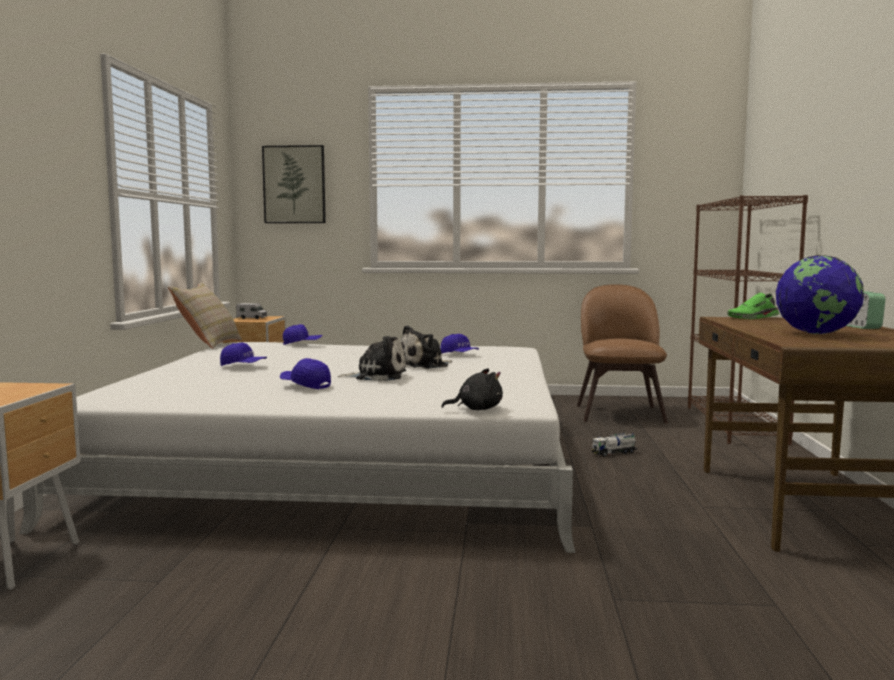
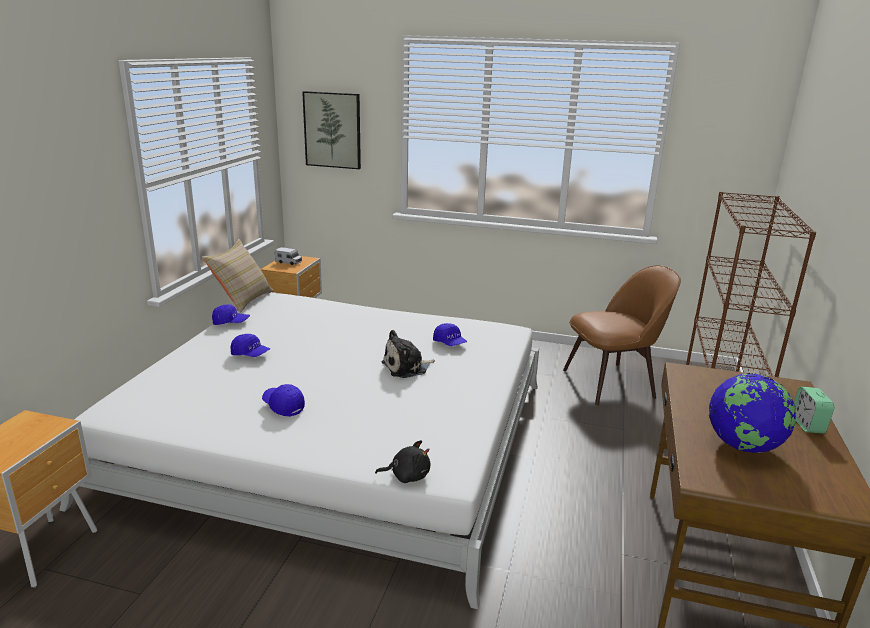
camera: 10 degrees right, 15 degrees up
blue cap [283,324,322,345] -> blue cap moved to [212,304,250,325]
plush toy [337,336,406,381] -> none
brown chair [577,284,668,423] -> brown chair turned 60 degrees clockwise [563,265,681,405]
toy truck [592,432,637,457] -> none
green shoe [728,293,780,319] -> none

